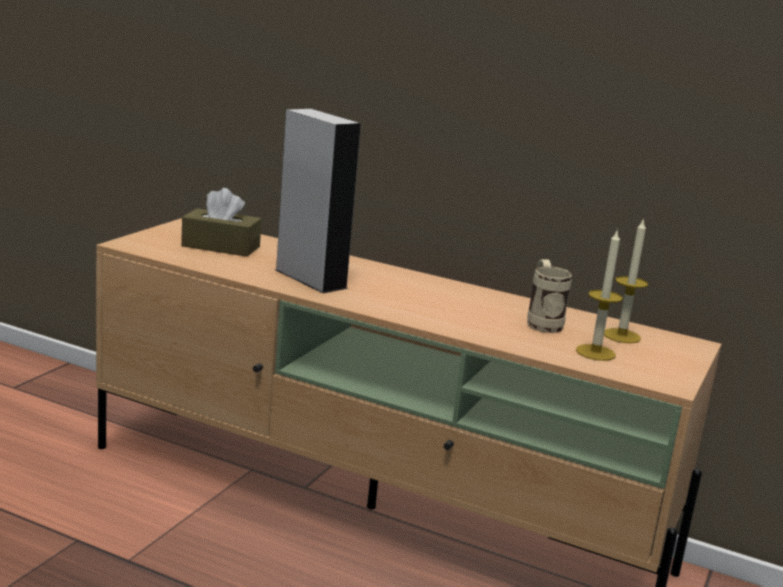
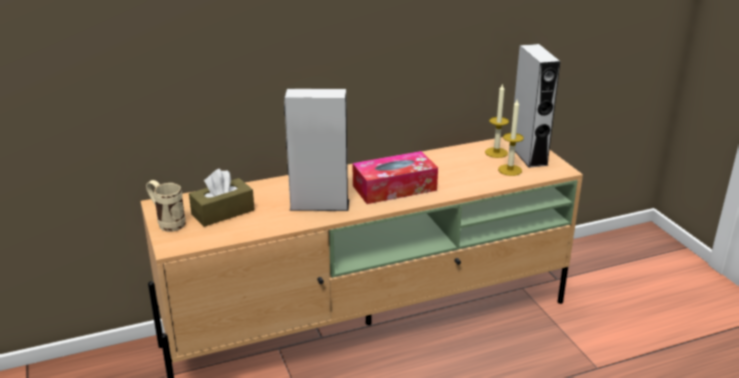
camera: 45 degrees left, 10 degrees up
beige mug [527,259,572,333] -> beige mug moved to [146,180,186,232]
none -> tissue box [353,151,438,204]
none -> grey speaker [514,44,560,168]

